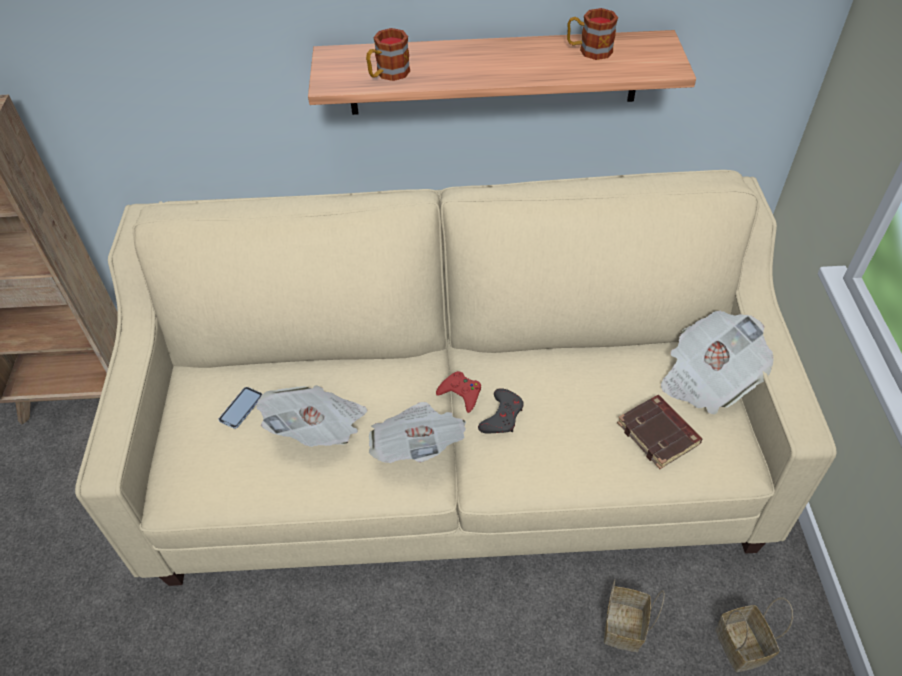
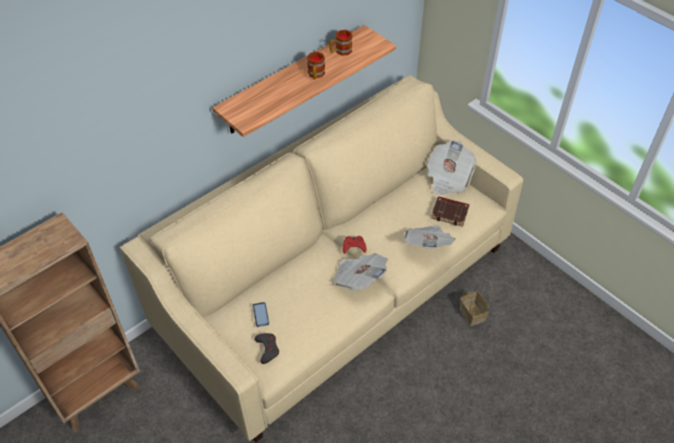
camera: 40 degrees left, 0 degrees up
newspaper [256,385,367,447] -> newspaper moved to [403,225,455,249]
mug [366,28,410,81] -> mug moved to [307,52,325,80]
grey game controller [478,388,524,434] -> grey game controller moved to [255,333,279,364]
basket [716,597,793,672] -> none

